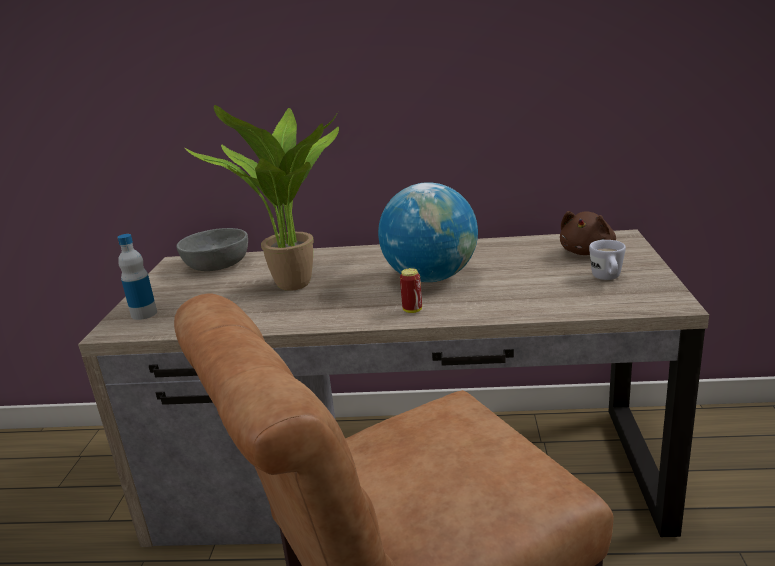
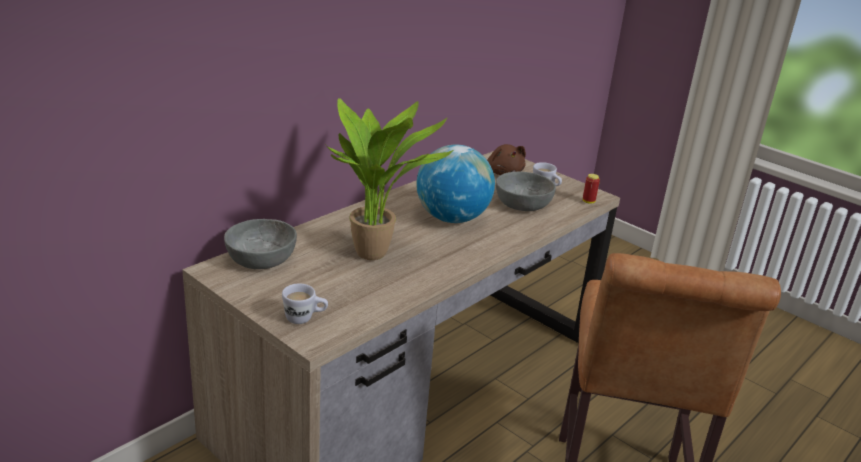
camera: 55 degrees left, 5 degrees up
bottle [117,234,157,320] -> white mug [282,284,328,324]
can [400,268,422,313] -> can moved to [583,174,600,204]
none -> grey bowl [496,172,556,211]

